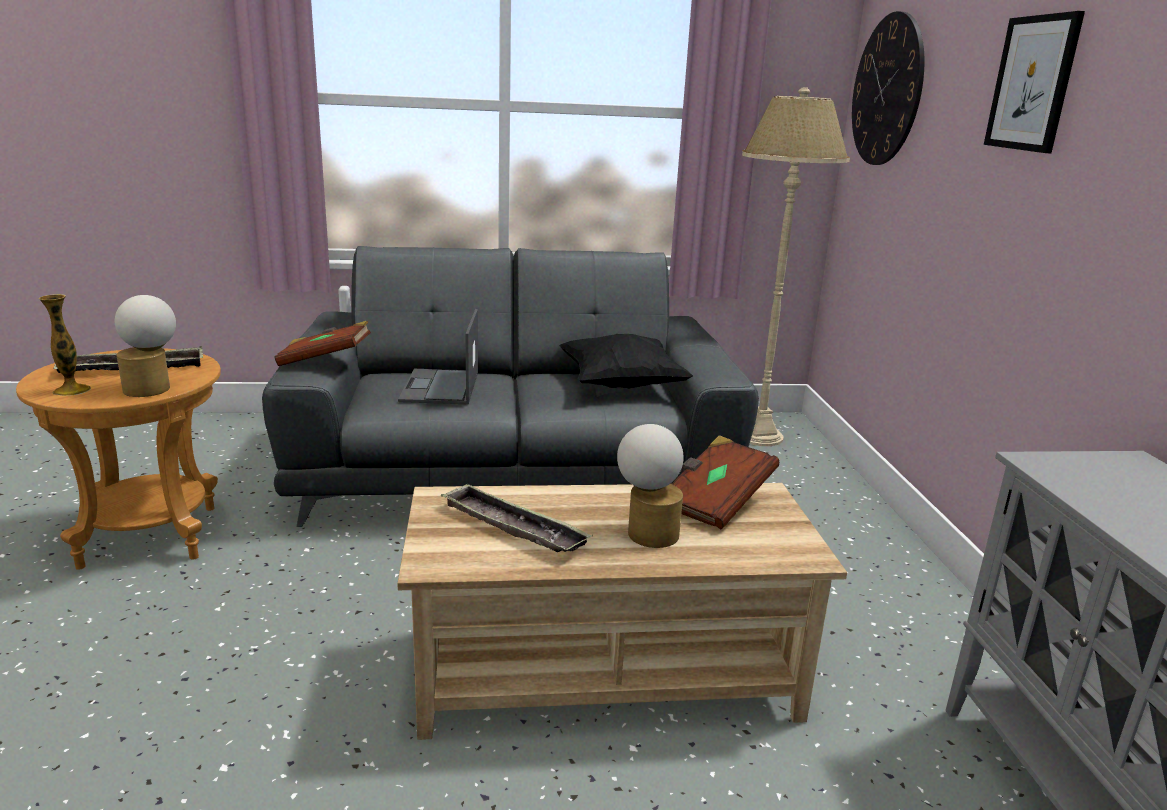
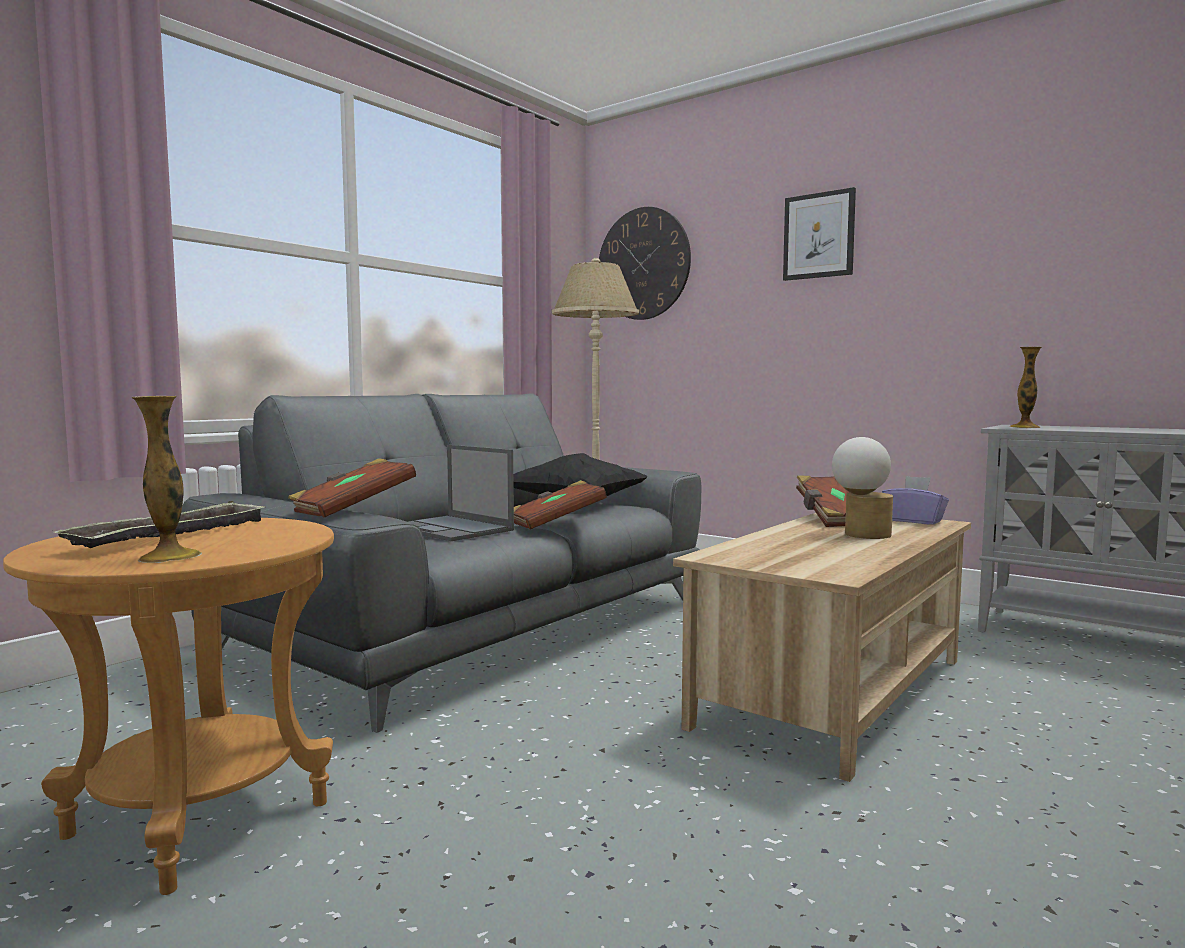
camera: 45 degrees left, 15 degrees down
table lamp [115,295,176,397] -> none
tray [441,483,593,552] -> none
none -> brown book [514,480,607,529]
none -> purple tissue box [882,476,949,524]
none -> vase [1009,347,1042,428]

